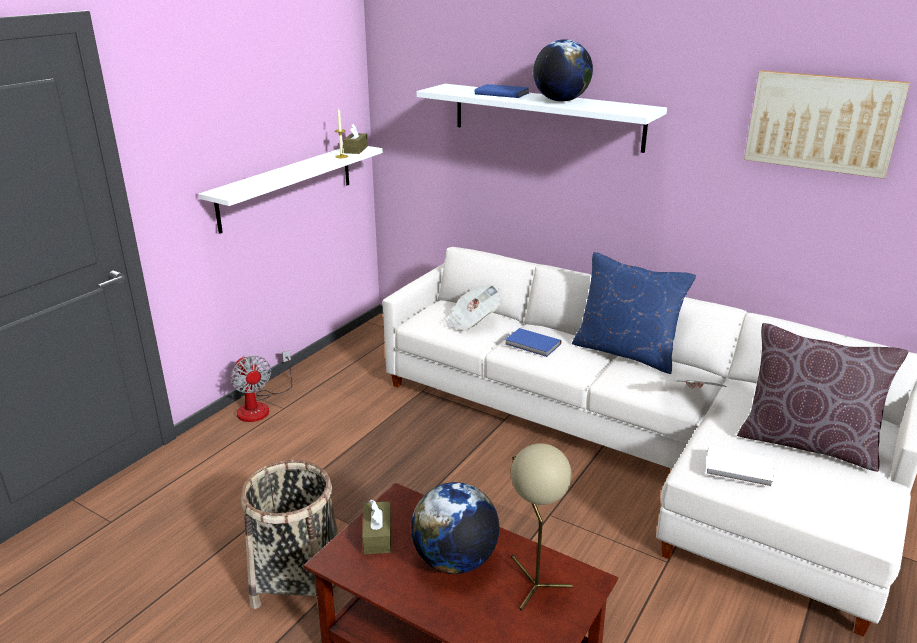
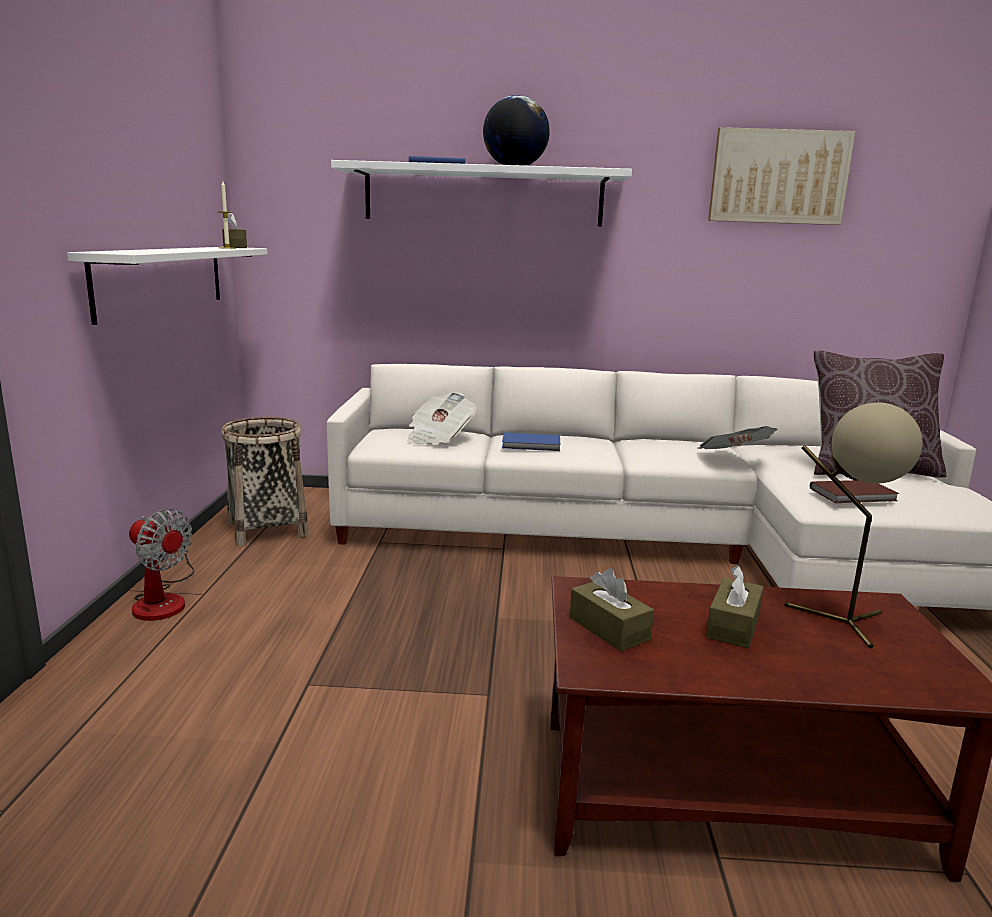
camera: 30 degrees left, 10 degrees down
basket [240,460,338,611] -> basket moved to [221,417,309,546]
globe [411,482,499,574] -> brown tissue box [706,565,764,648]
blue pillow [572,252,696,374] -> none
white book [705,446,774,487] -> brown book [810,480,899,503]

